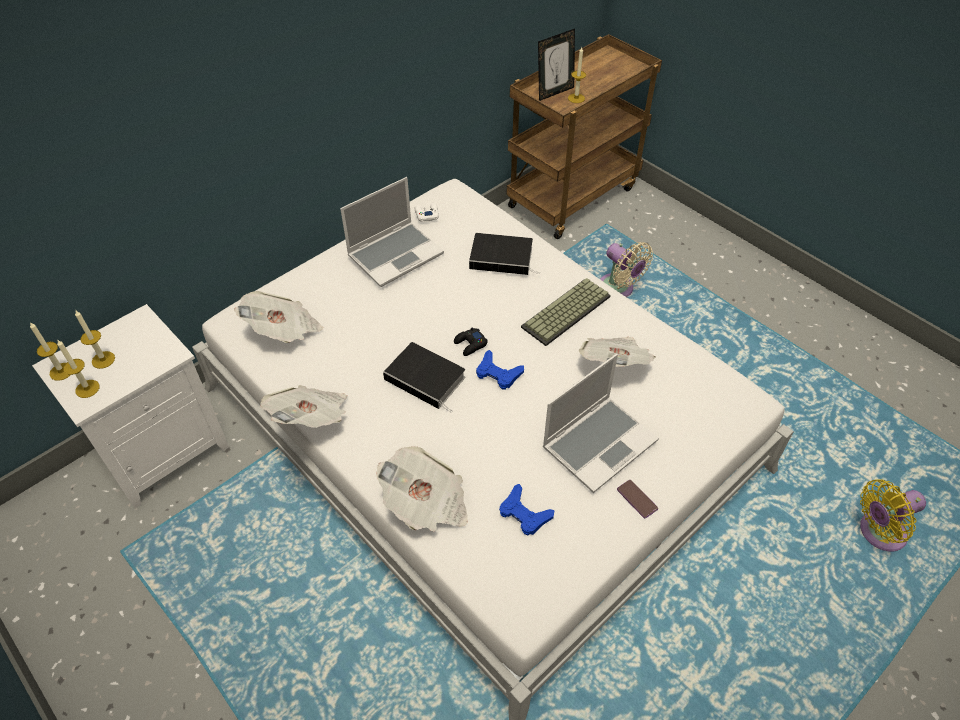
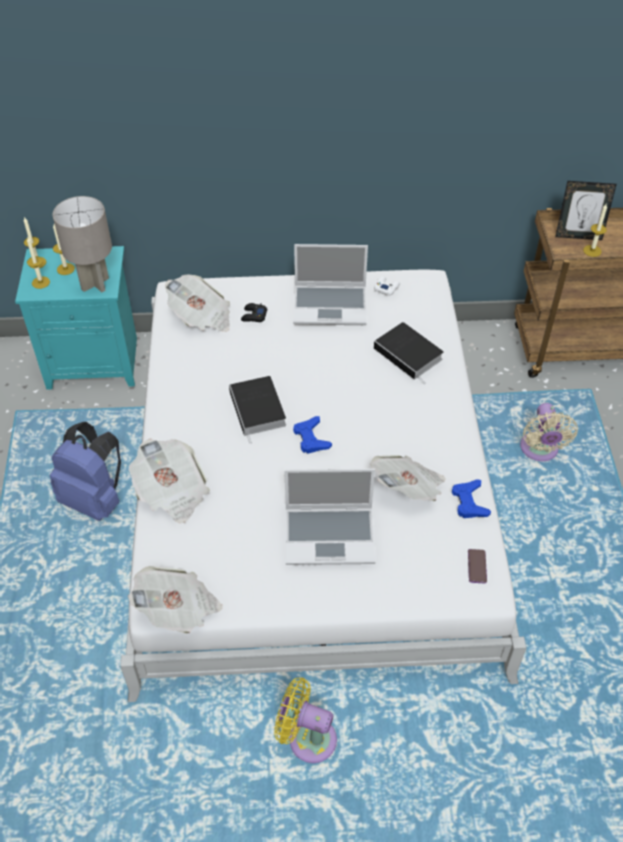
camera: 40 degrees right, 0 degrees up
white nightstand [32,304,229,508] -> turquoise nightstand [15,246,137,390]
newspaper [260,385,347,428] -> newspaper moved to [128,566,222,634]
black game controller [454,327,488,356] -> black game controller moved to [241,303,267,322]
blue game controller [499,484,554,536] -> blue game controller moved to [452,479,491,518]
keyboard [521,278,611,346] -> none
phone [617,480,658,518] -> phone moved to [468,549,487,583]
yellow fan [860,479,926,552] -> yellow fan moved to [274,678,337,763]
none -> blue backpack [50,422,121,521]
none -> grey table lamp [53,196,112,293]

